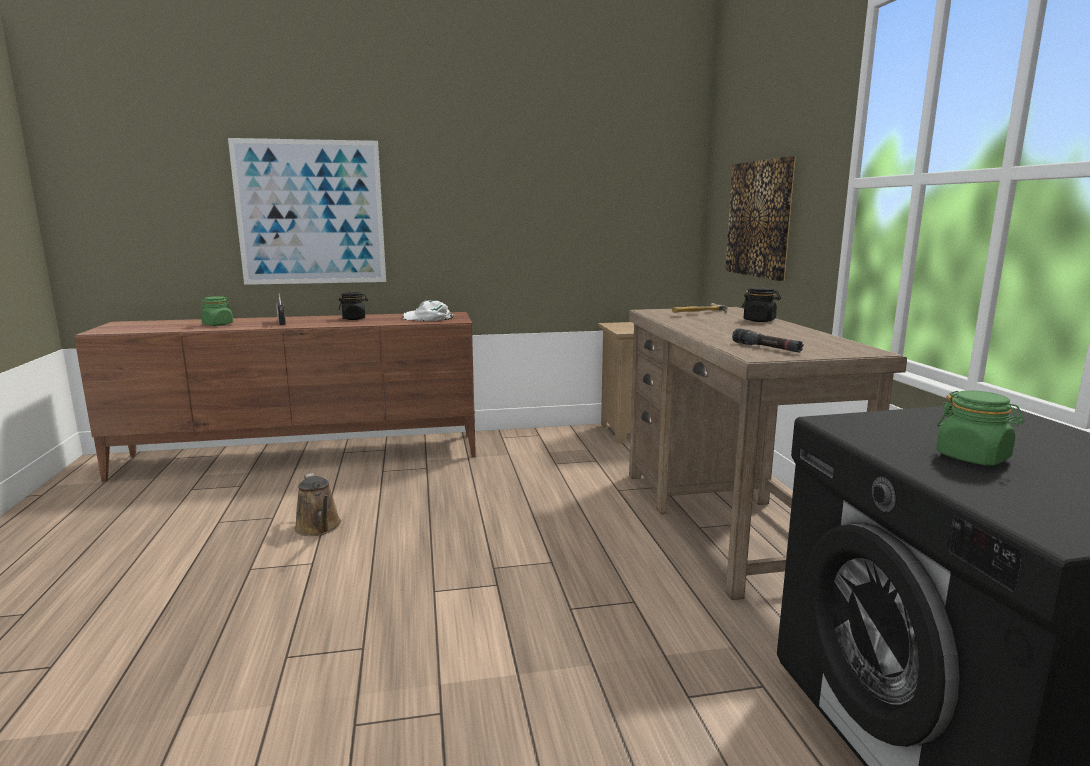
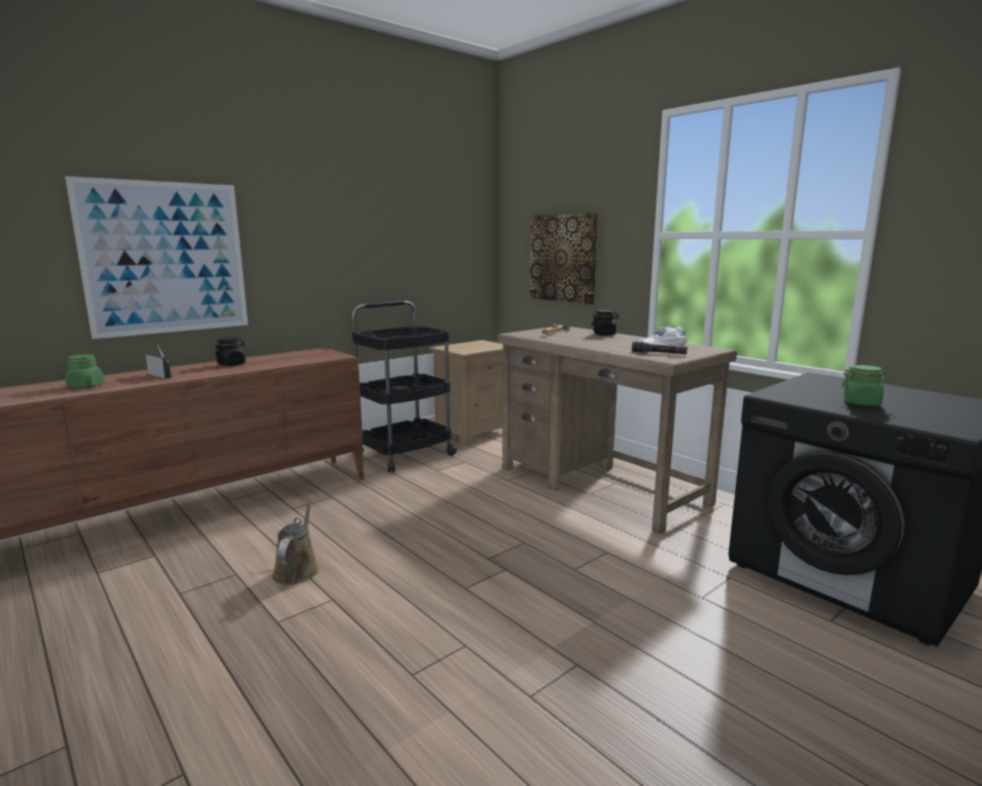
camera: 30 degrees left, 0 degrees up
brown watering can [295,473,341,536] -> brown watering can turned 120 degrees counterclockwise [272,494,319,585]
white cap [403,300,454,321] -> white cap moved to [638,326,688,346]
none -> black cart [352,300,457,472]

